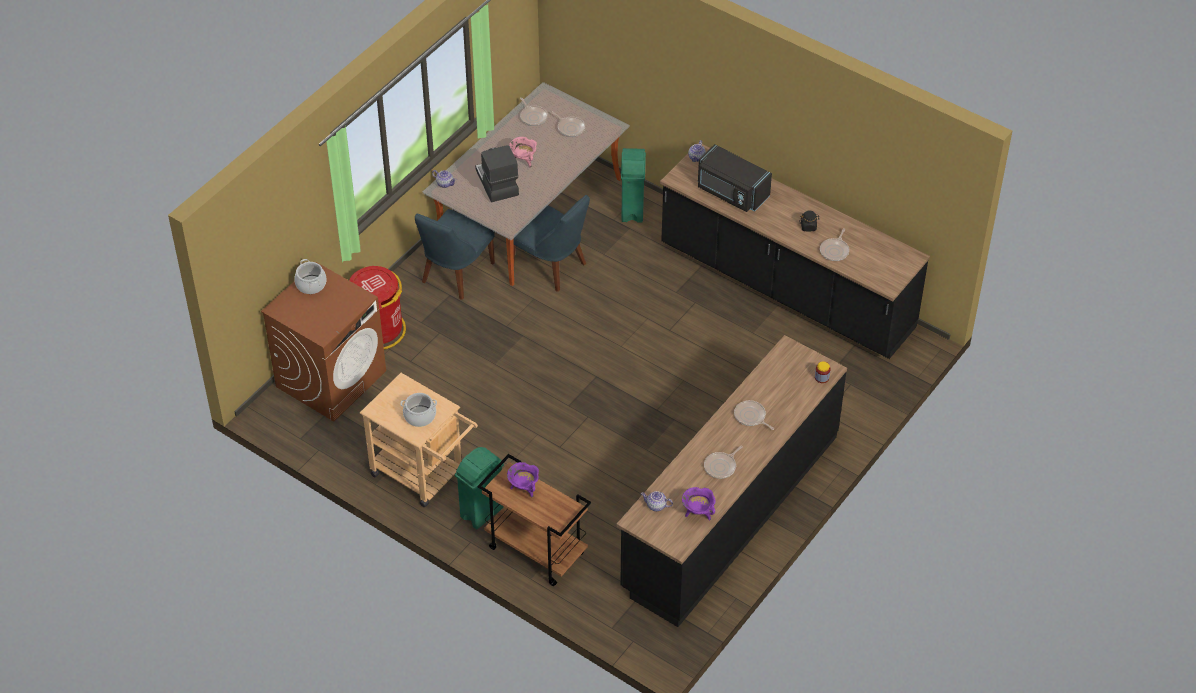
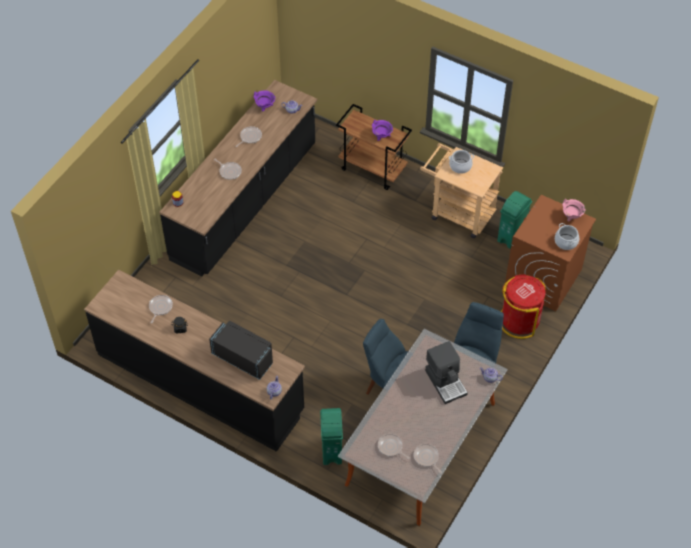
camera: 175 degrees right, 5 degrees up
green trash can [455,447,504,529] -> green trash can moved to [497,191,532,249]
pink cooking pot [509,137,537,168] -> pink cooking pot moved to [562,199,585,222]

